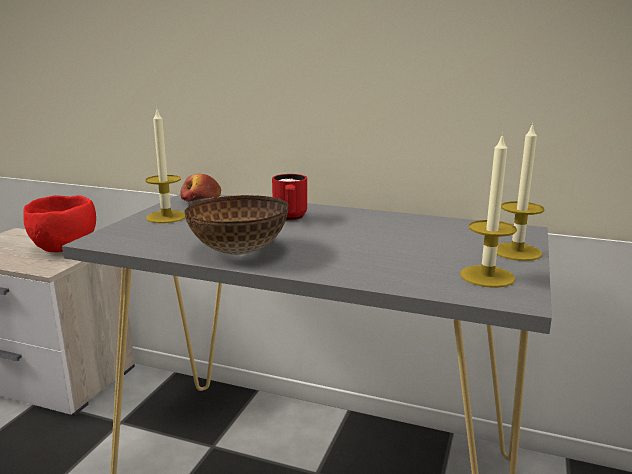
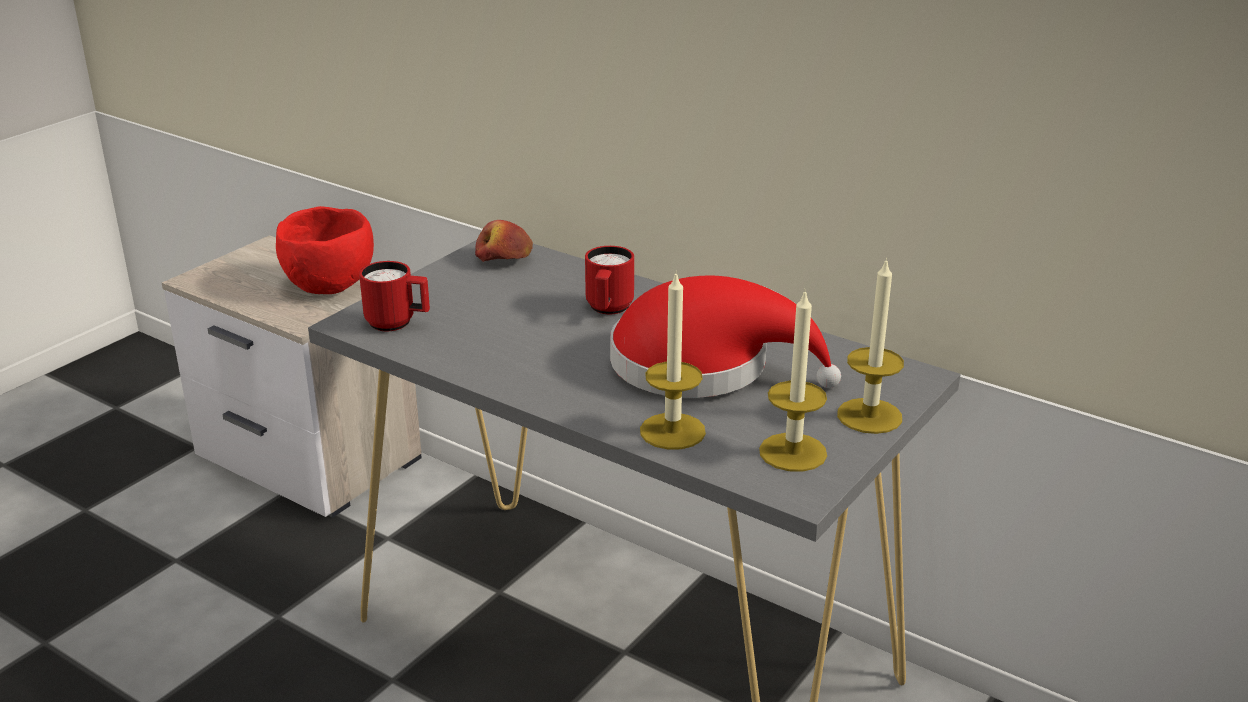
camera: 15 degrees right, 10 degrees up
candle [145,110,185,223] -> candle moved to [640,271,706,450]
bowl [184,195,288,255] -> none
none -> red mug [359,261,430,331]
none -> red hat [610,275,841,398]

